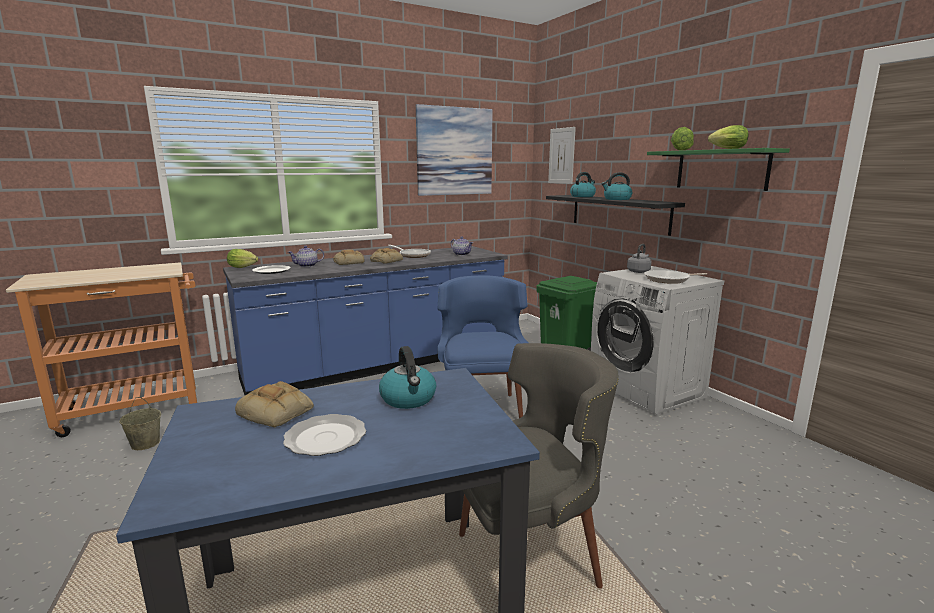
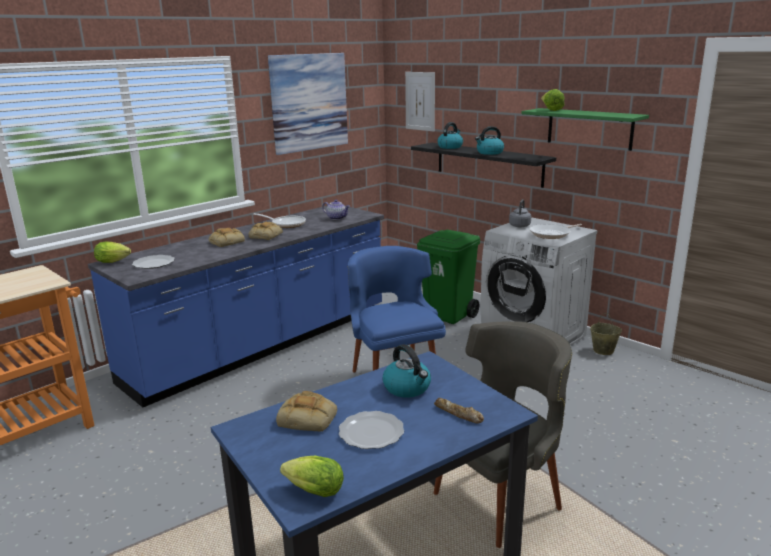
camera: 15 degrees left, 5 degrees up
beige bucket [119,397,161,450] -> beige bucket moved to [590,313,622,355]
teapot [288,246,324,267] -> none
lettuce [708,125,749,149] -> lettuce moved to [280,456,344,497]
none -> bread [434,398,484,423]

